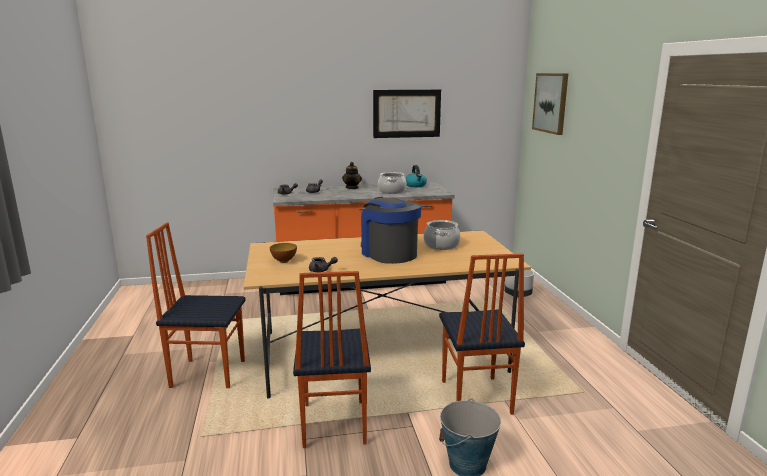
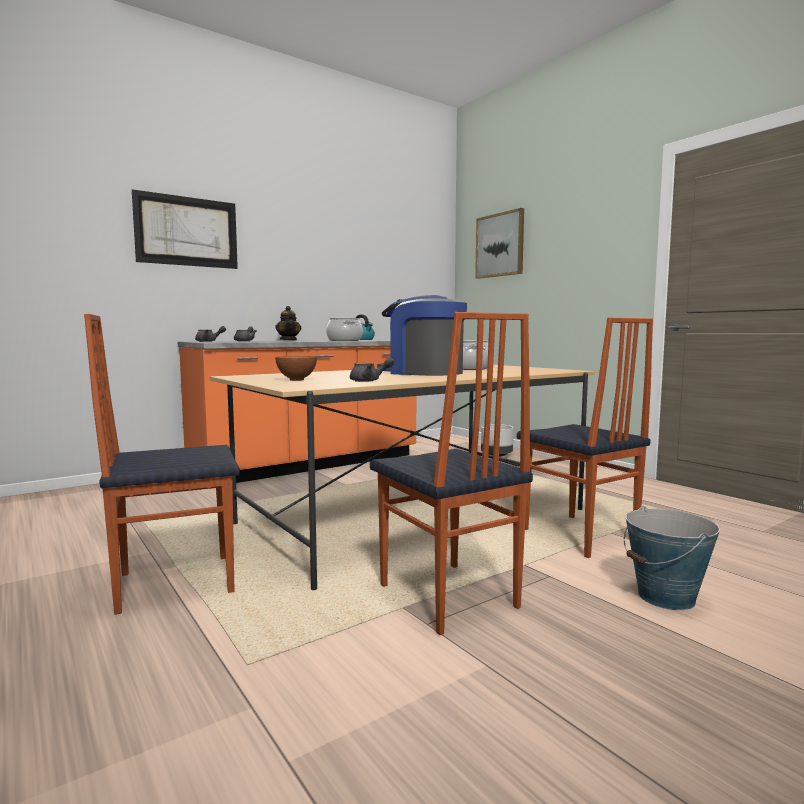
camera: 25 degrees left, 10 degrees down
picture [373,90,441,138] -> picture moved to [132,189,238,269]

